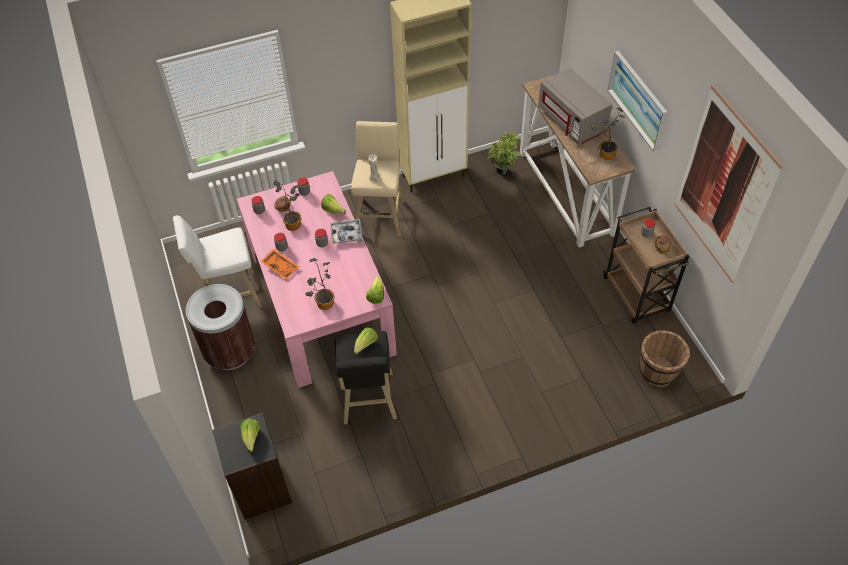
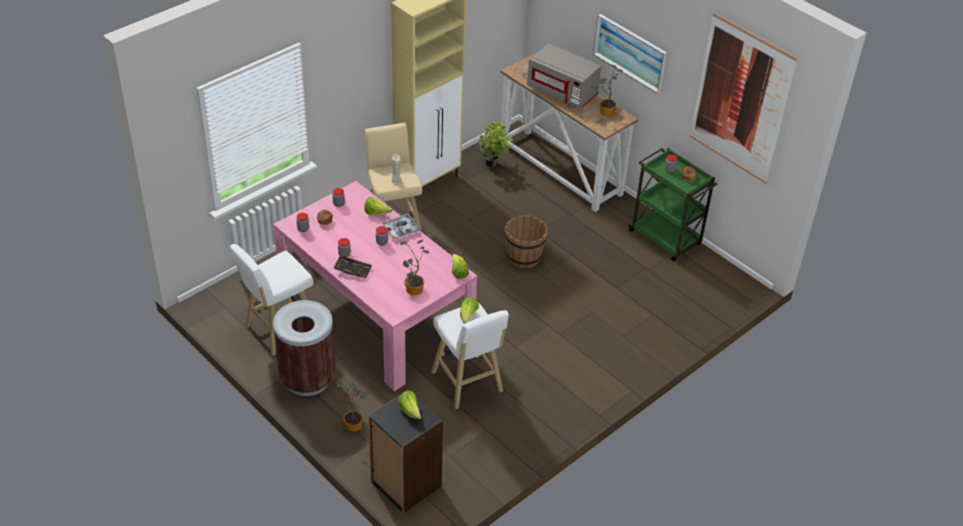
camera: 25 degrees left, 10 degrees down
orange tray [261,249,299,279] -> black tray [333,255,372,279]
potted plant [274,180,301,231] -> potted plant moved to [336,382,367,432]
black stool [335,331,397,424] -> white stool [431,303,509,409]
brown cart [603,207,690,324] -> green cart [628,148,718,261]
brown bucket [639,330,690,387] -> brown bucket moved to [505,215,548,268]

